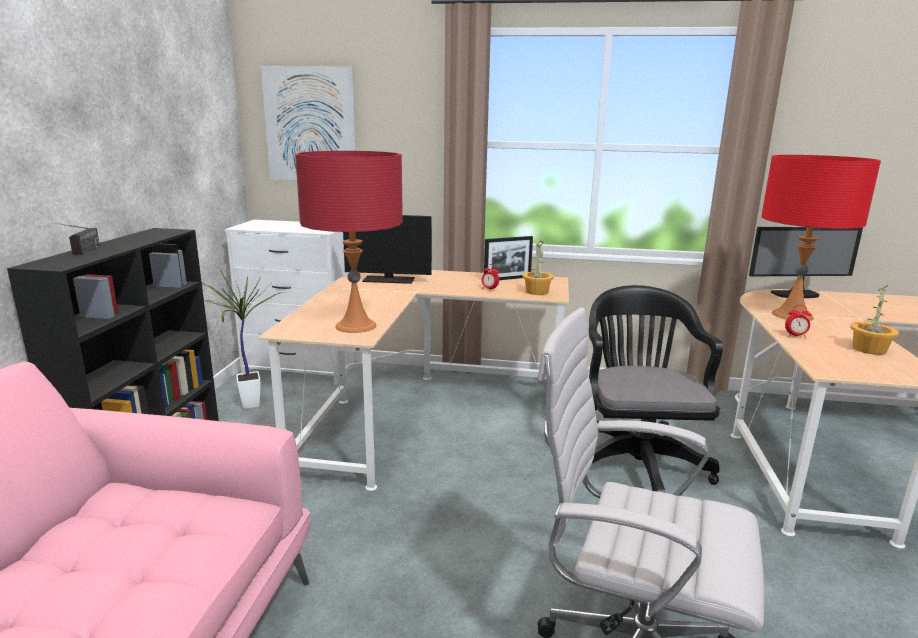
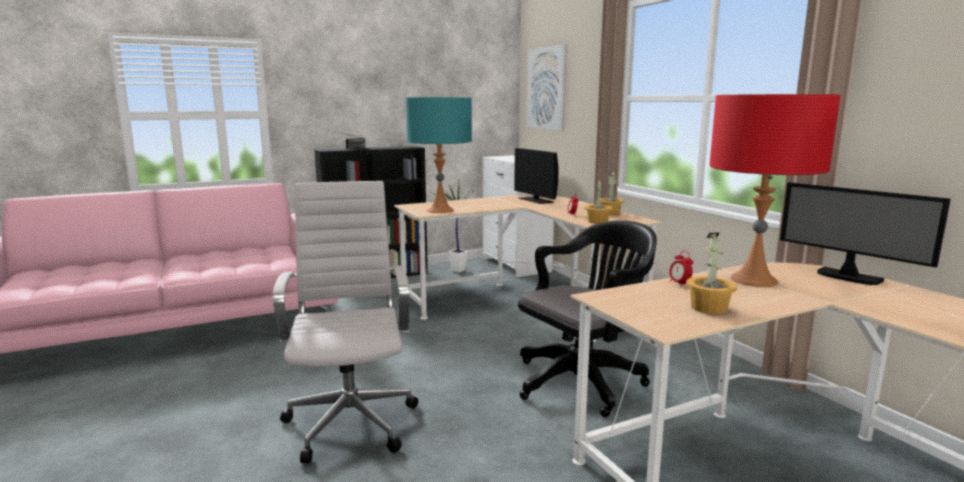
camera: 55 degrees right, 5 degrees down
red table lamp [295,151,403,333] -> turquoise table lamp [406,97,472,213]
picture frame [484,236,533,280] -> potted plant [600,171,624,216]

